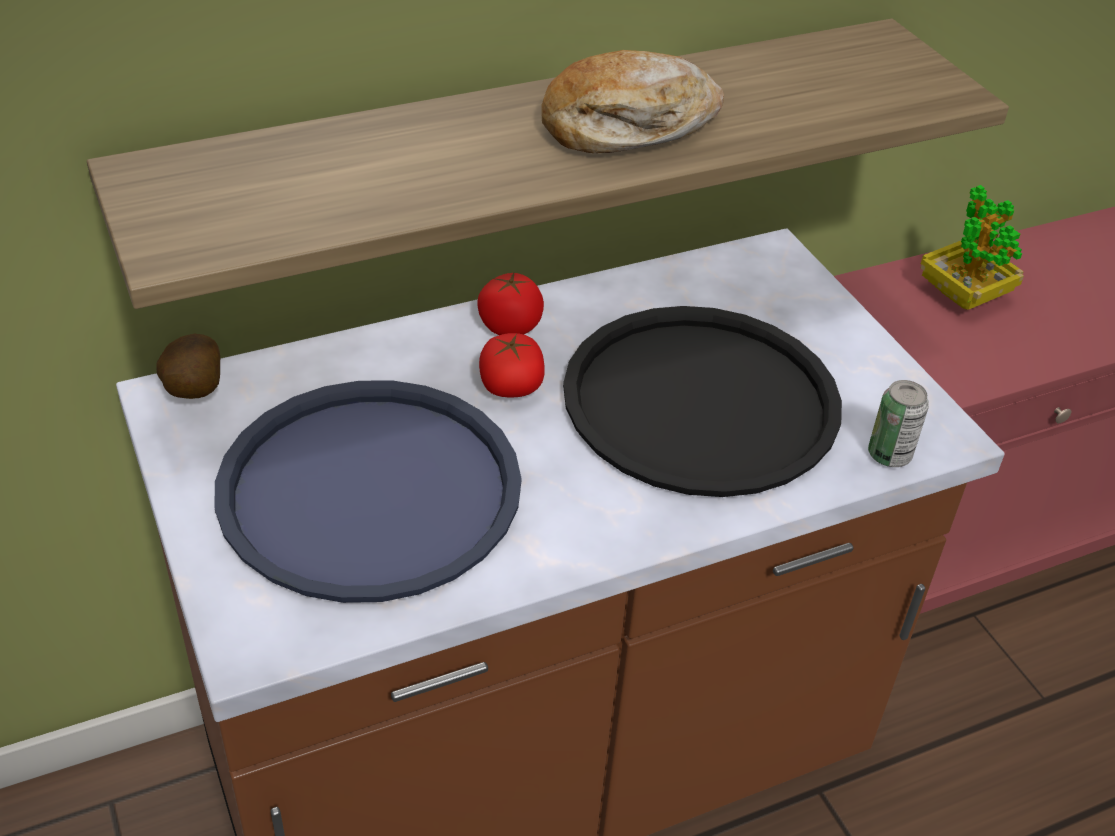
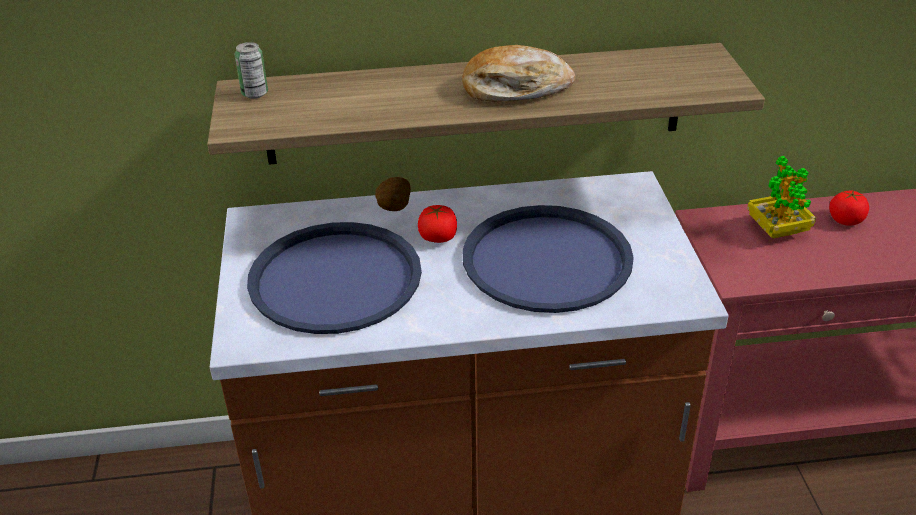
camera: 20 degrees right, 5 degrees down
potato [156,334,220,399] -> potato moved to [375,177,411,211]
tomato [477,273,544,335] -> tomato moved to [829,190,869,226]
black tray [563,306,842,497] -> blue tray [463,205,634,313]
can [868,380,929,467] -> can moved to [235,42,268,99]

